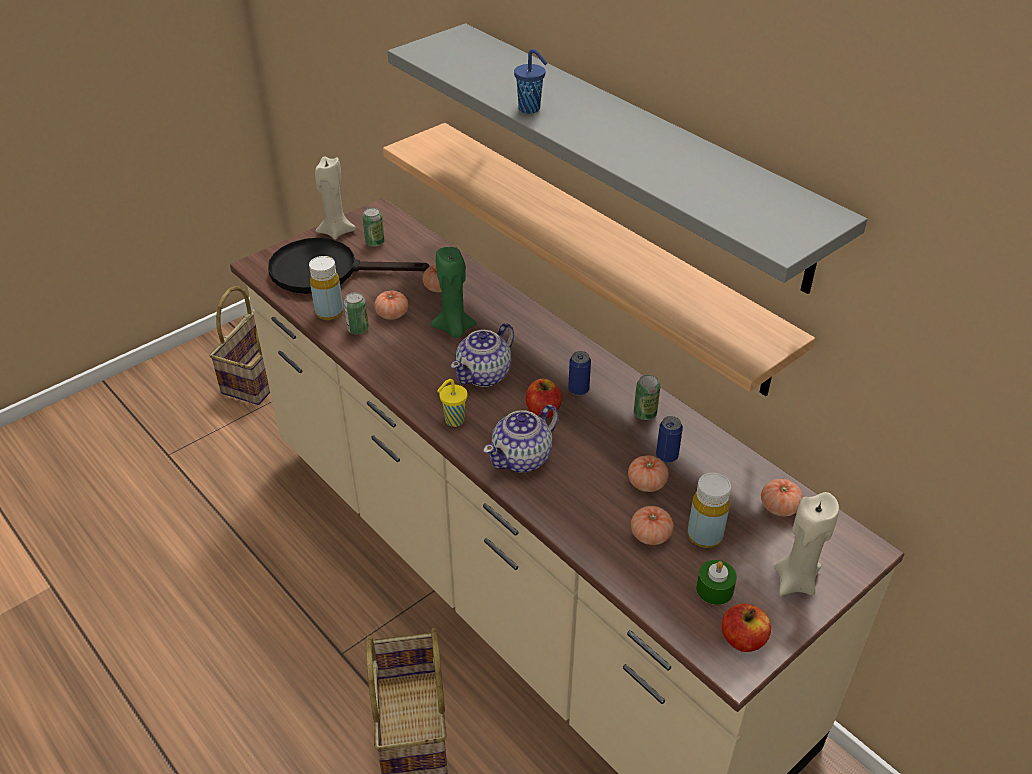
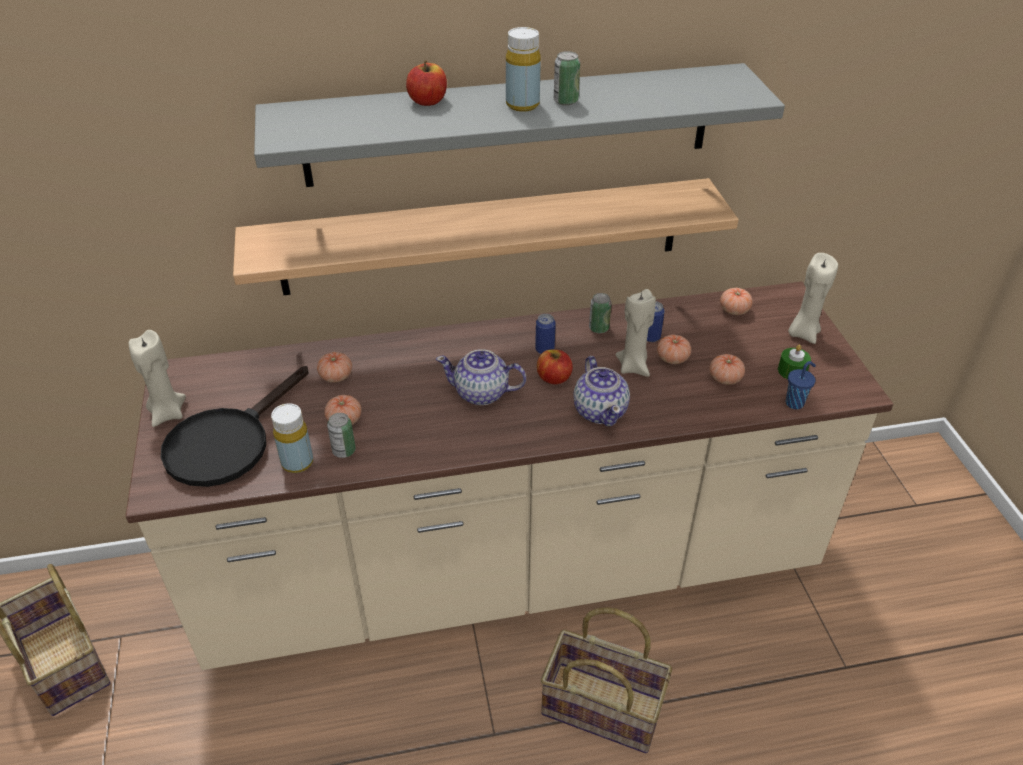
camera: 60 degrees left, 0 degrees up
can [363,207,385,247] -> can moved to [554,51,580,106]
green candle [431,247,476,338] -> none
yellow cup [437,379,468,427] -> none
teapot [451,323,514,387] -> teapot turned 120 degrees clockwise [436,349,526,405]
blue cup [514,49,547,114] -> blue cup moved to [786,361,816,409]
yellow bottle [688,473,731,548] -> yellow bottle moved to [506,27,541,112]
apple [722,604,771,652] -> apple moved to [406,61,447,106]
none -> beige candle [616,289,656,377]

